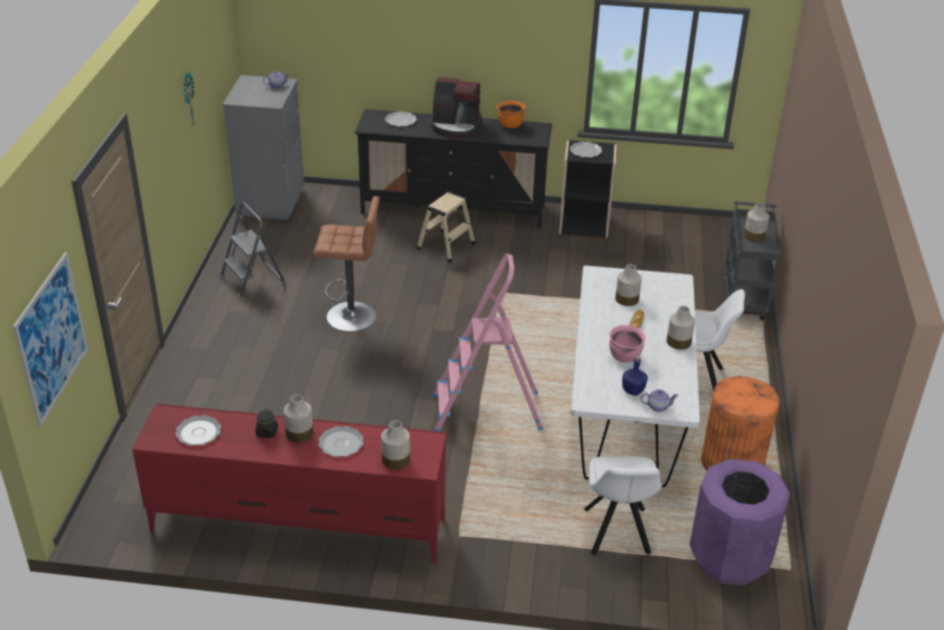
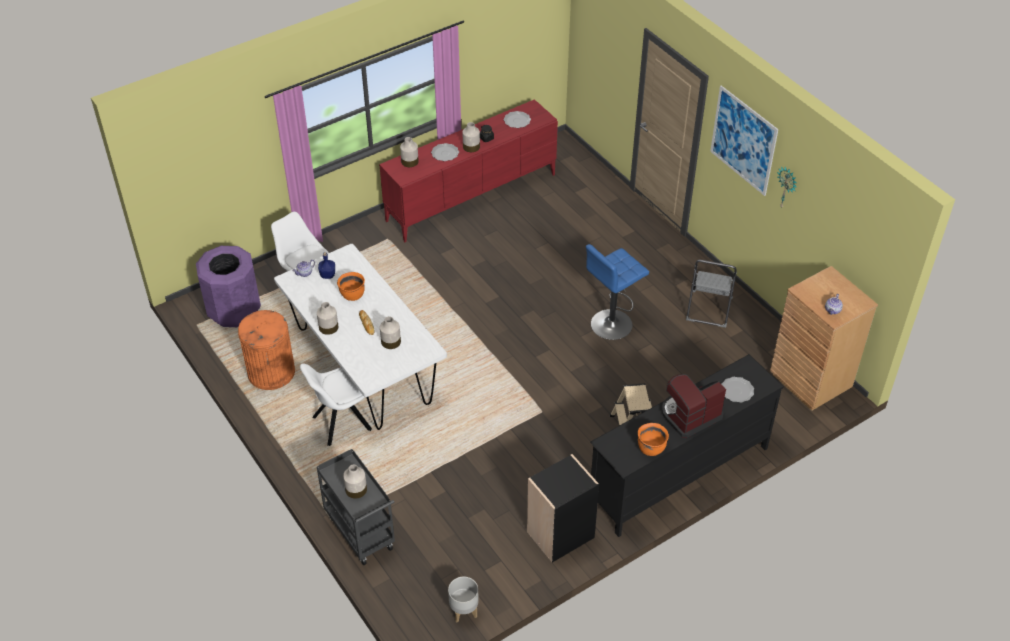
camera: 140 degrees right, 10 degrees up
picture [13,252,88,427] -> picture moved to [710,85,778,196]
grey dresser [222,75,305,220] -> brown dresser [770,266,878,411]
brown stool [313,196,380,331] -> blue stool [586,244,649,340]
pink step ladder [433,254,543,431] -> none
plate [570,142,602,158] -> none
pink cooking pot [609,325,646,363] -> orange cooking pot [337,272,365,301]
none -> grey planter [448,577,479,623]

